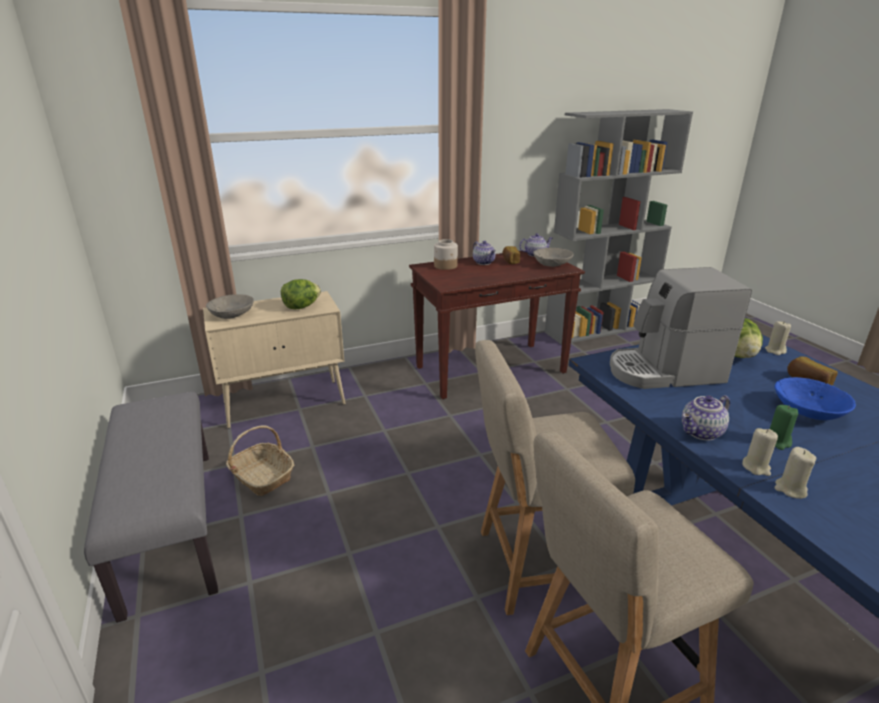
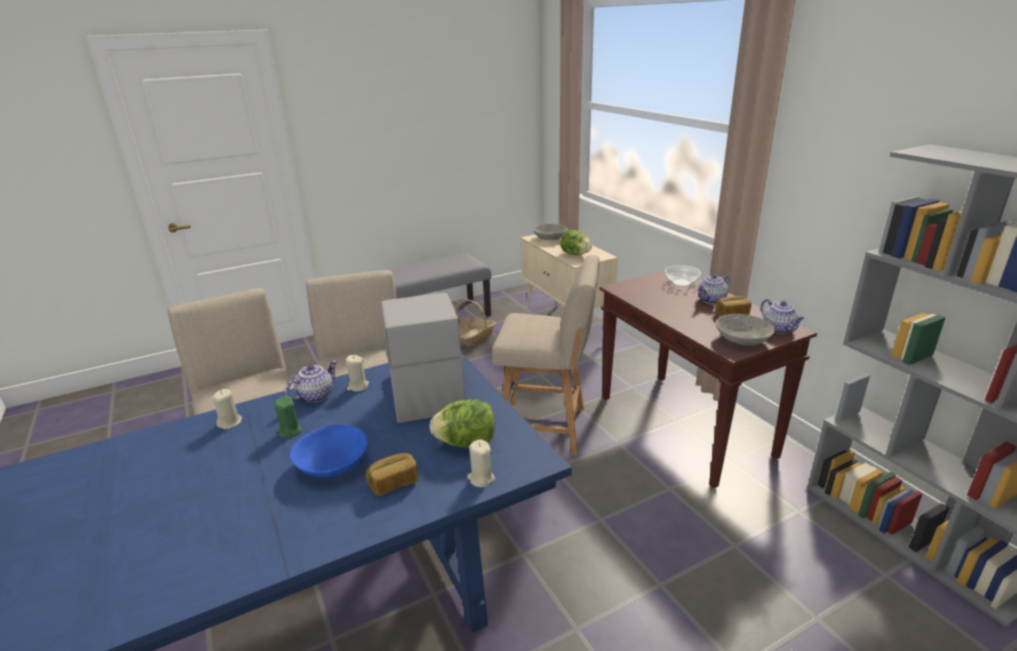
camera: 85 degrees right, 0 degrees up
jar [434,239,458,270] -> bowl [665,265,701,287]
teapot [682,395,730,441] -> teapot turned 75 degrees clockwise [285,360,337,403]
beige candle [742,428,778,476] -> beige candle moved to [346,355,369,392]
none -> beige chair [492,255,599,456]

